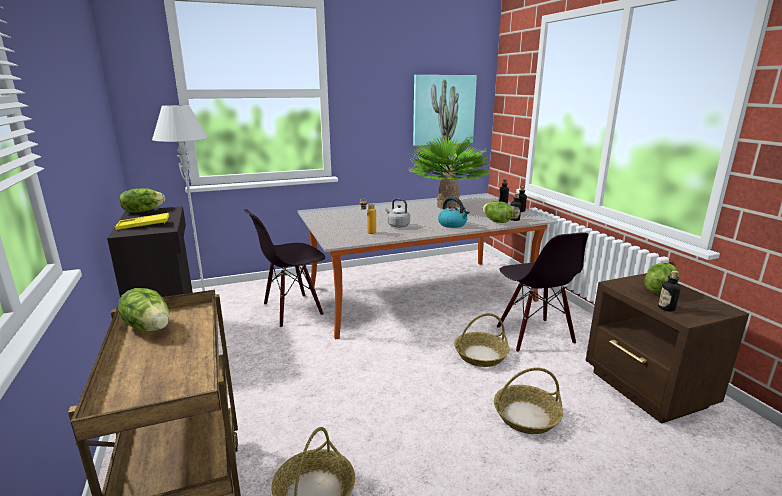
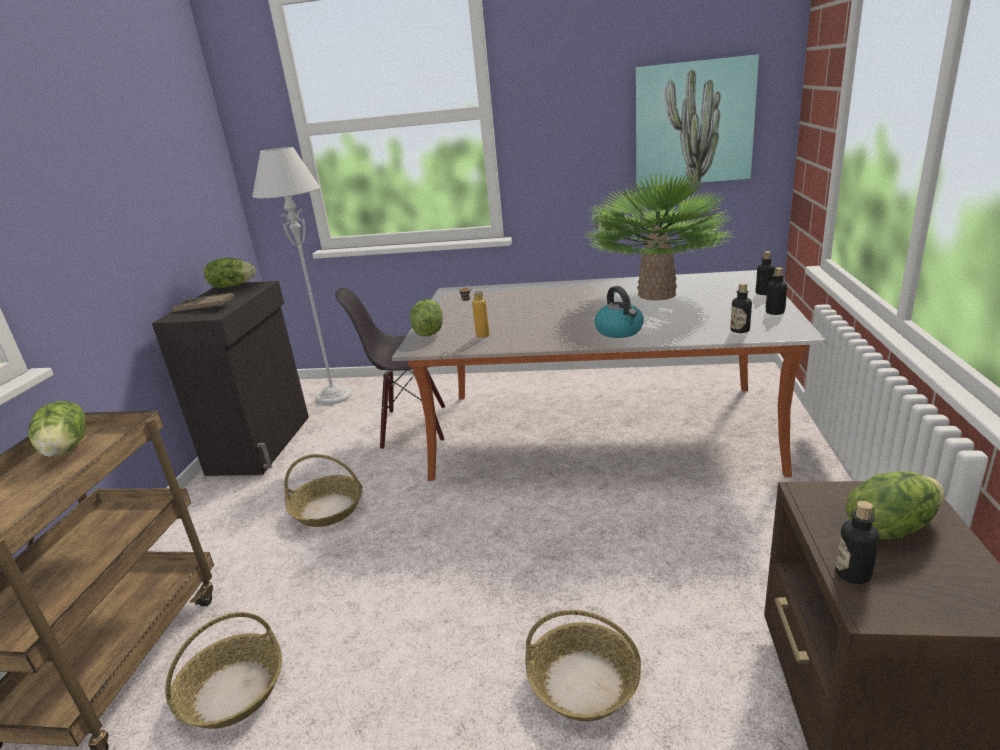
camera: 30 degrees right, 5 degrees up
yellow tray [115,213,169,230] -> brown tray [171,293,235,312]
grey kettle [385,198,410,228] -> none
basket [454,313,510,367] -> basket moved to [284,454,363,527]
lettuce [483,201,513,223] -> lettuce moved to [410,299,443,336]
black chair [497,232,589,352] -> none

